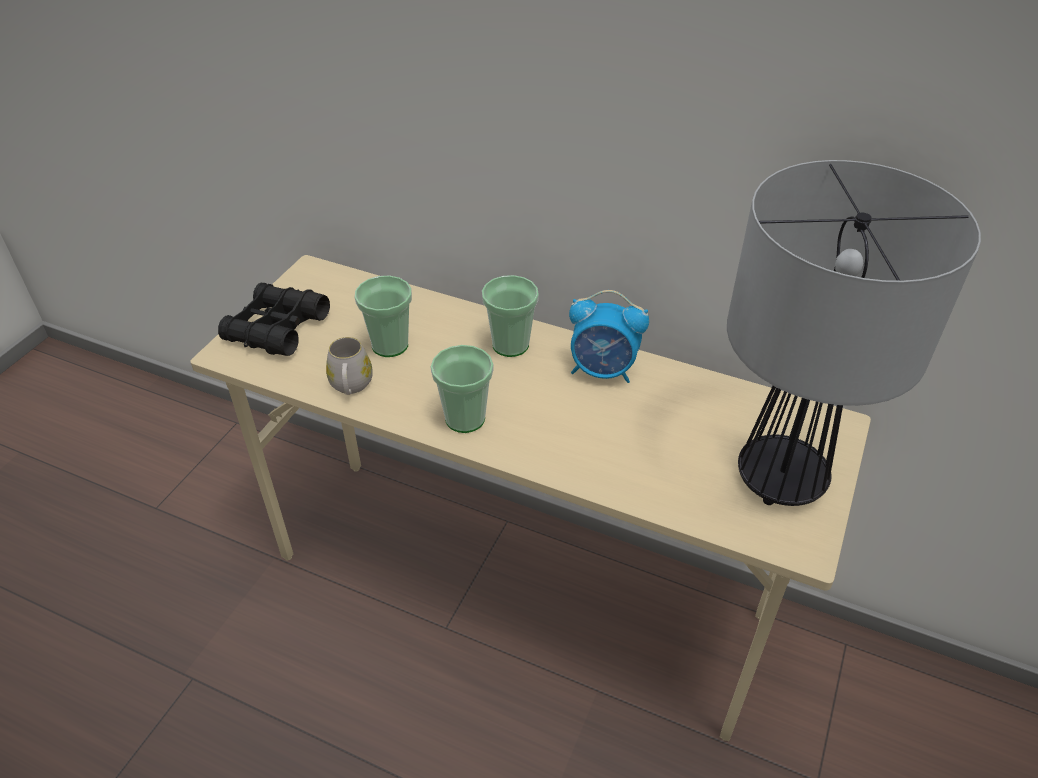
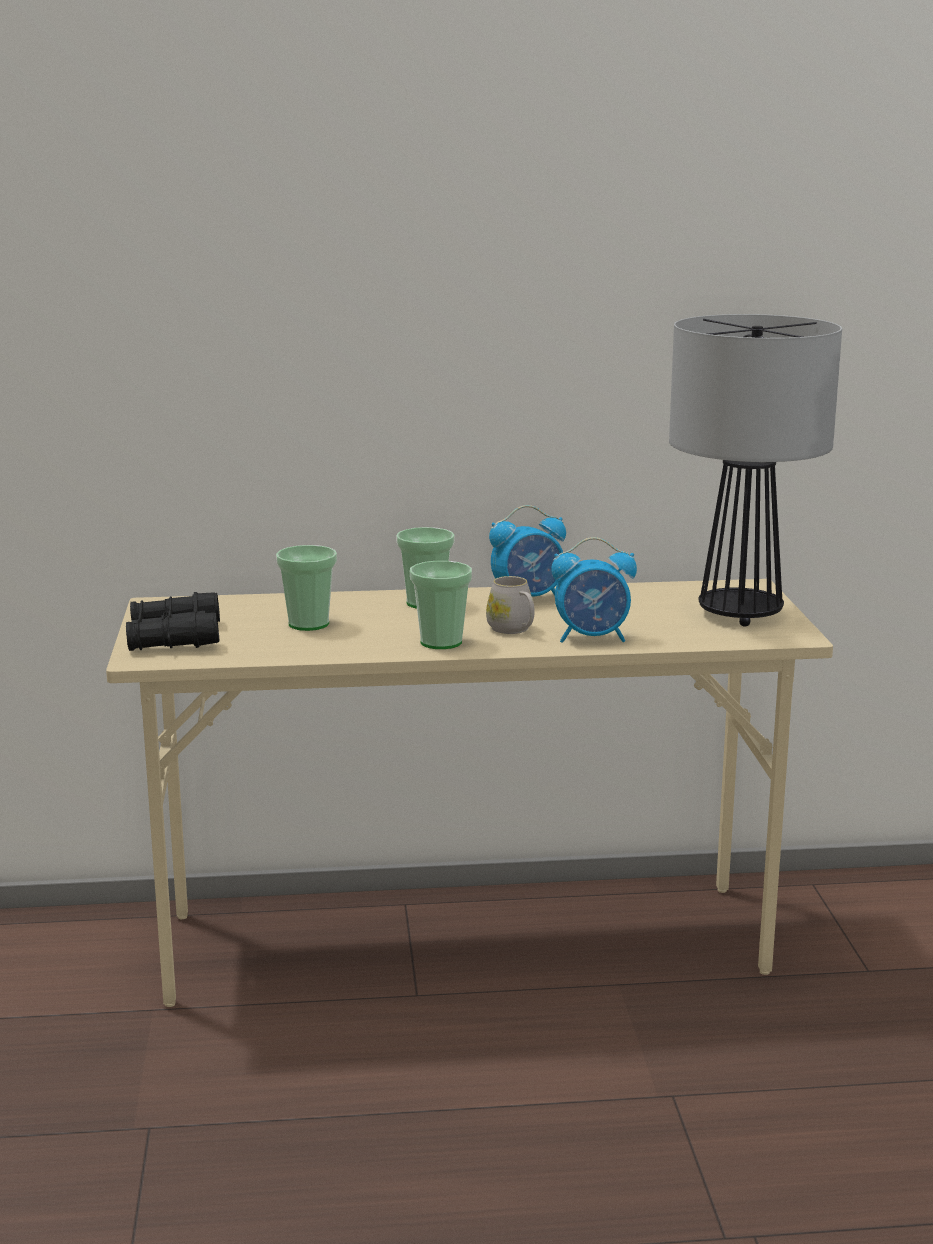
camera: 30 degrees left, 25 degrees down
white mug [326,337,373,395] -> white mug moved to [486,576,535,634]
none -> alarm clock [551,537,637,643]

